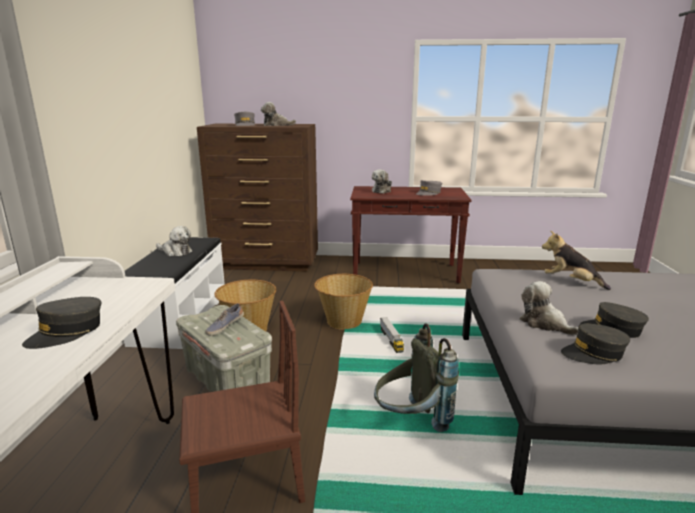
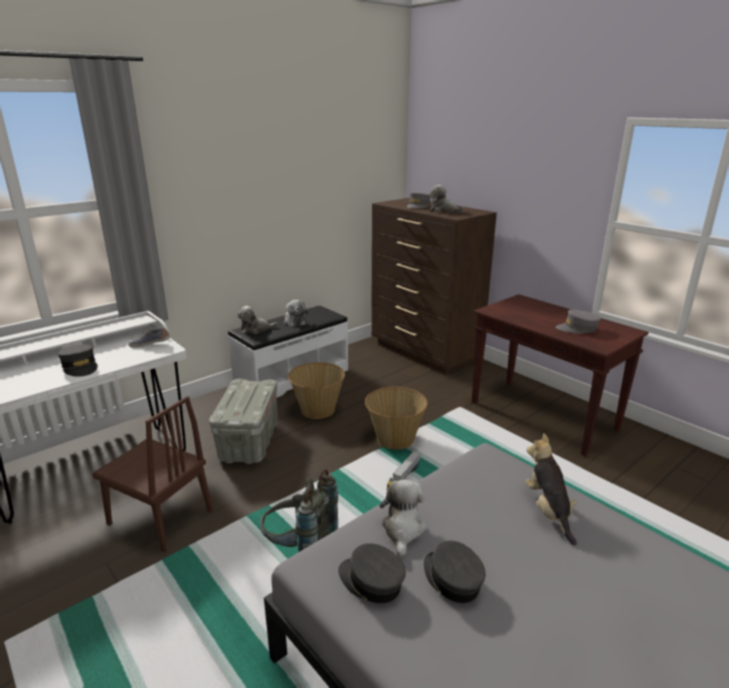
camera: 45 degrees right, 5 degrees up
grey cap [22,297,101,349] -> grey cap turned 120 degrees counterclockwise [58,344,98,377]
shoe [205,303,244,336] -> shoe moved to [128,328,170,348]
plush toy [372,169,392,194] -> plush toy moved to [237,306,278,334]

